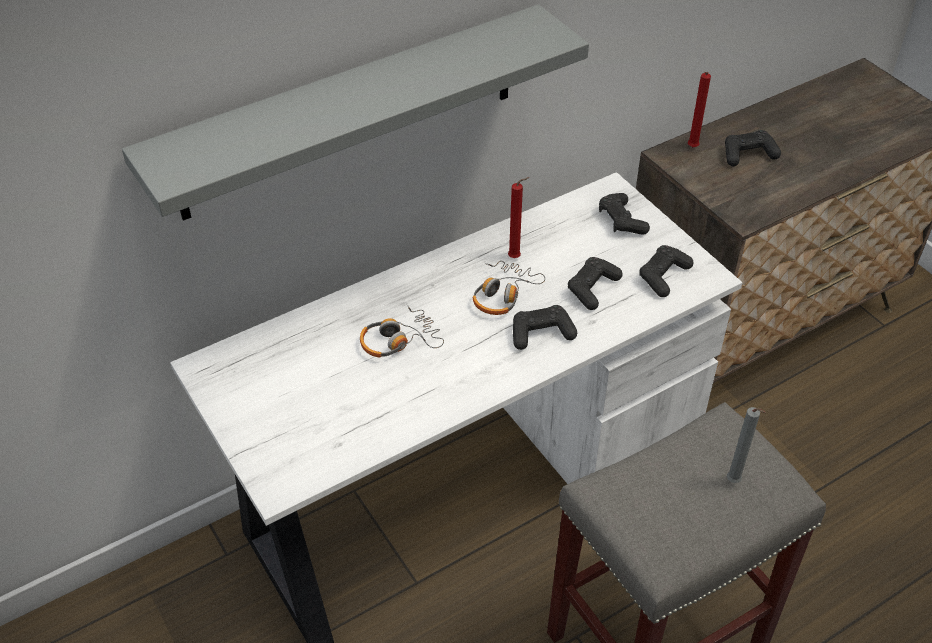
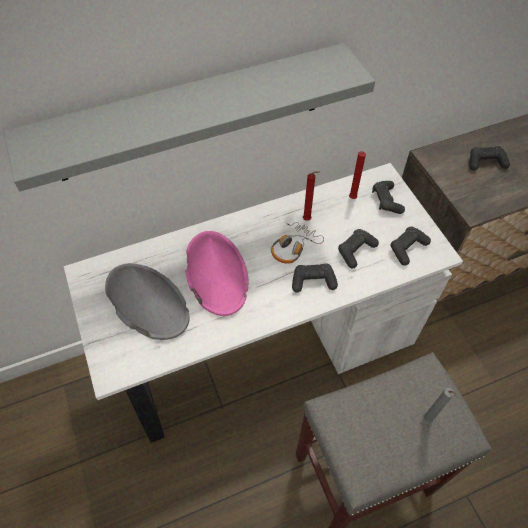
camera: 10 degrees right, 10 degrees up
headphones [360,305,444,357] -> pink hat [185,231,248,316]
red candle [688,72,711,147] -> red candle moved to [349,151,366,199]
none -> grey hat [105,263,189,340]

